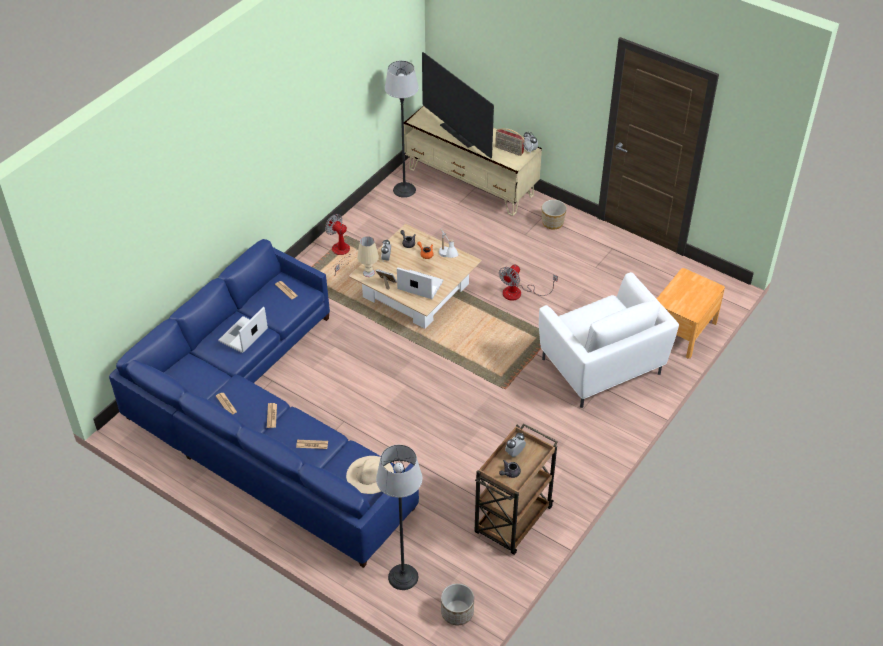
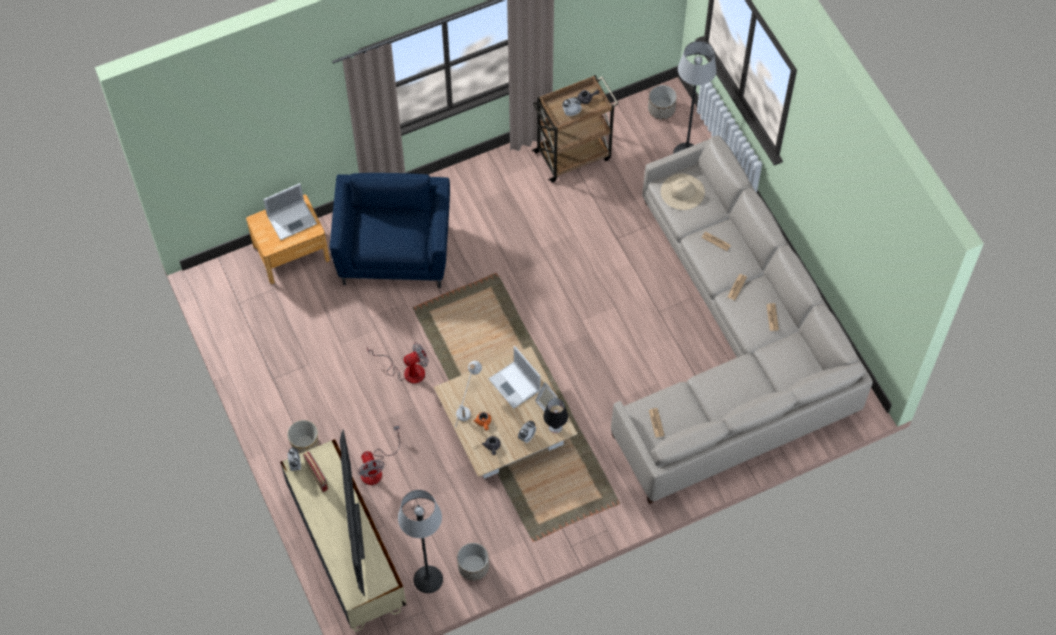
camera: 150 degrees left, 15 degrees up
blue sofa [109,239,419,568] -> beige sofa [611,135,873,504]
laptop [218,307,268,353] -> laptop moved to [263,183,317,240]
fan [325,214,350,276] -> fan moved to [358,425,400,485]
beige table lamp [357,236,379,277] -> black table lamp [543,398,568,433]
white armchair [539,272,679,408] -> blue armchair [330,173,450,288]
none -> planter [457,543,489,581]

